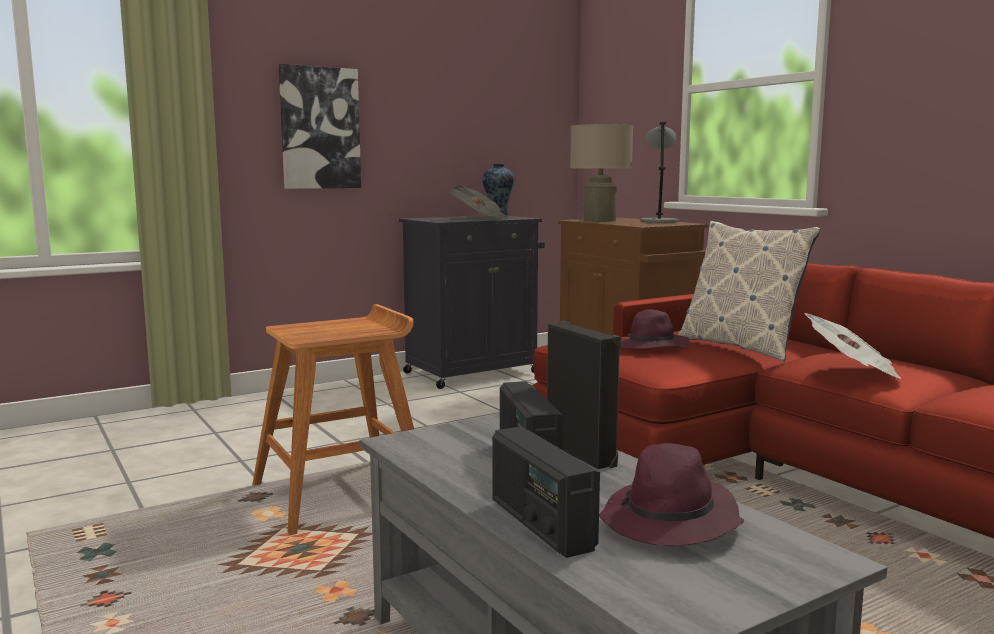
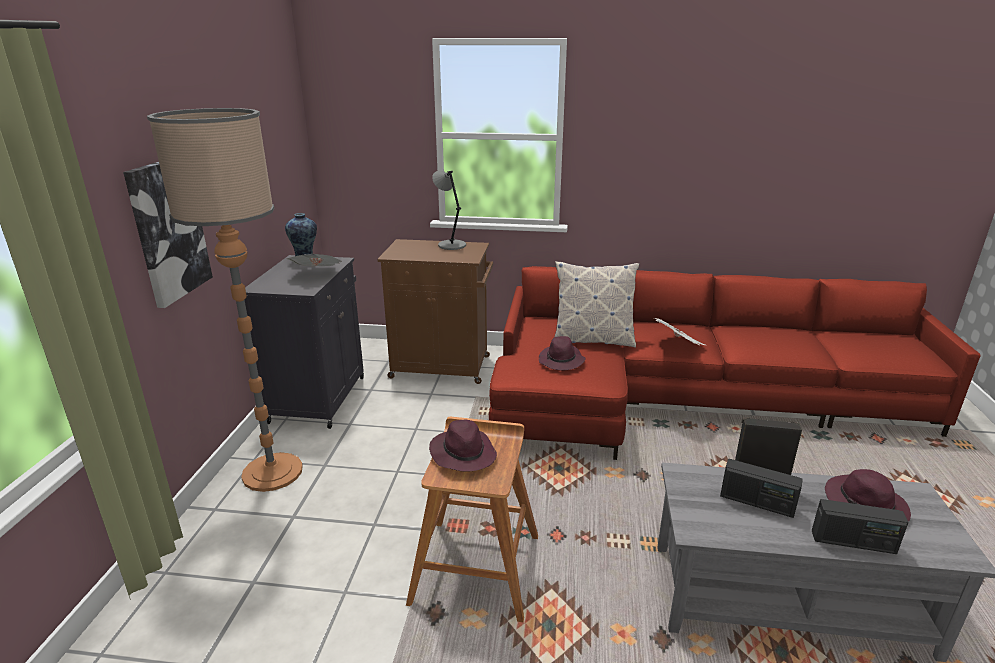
camera: 50 degrees left, 15 degrees up
beige table lamp [570,124,633,222] -> none
none -> floor lamp [147,108,303,492]
none -> purple hat [429,420,497,472]

